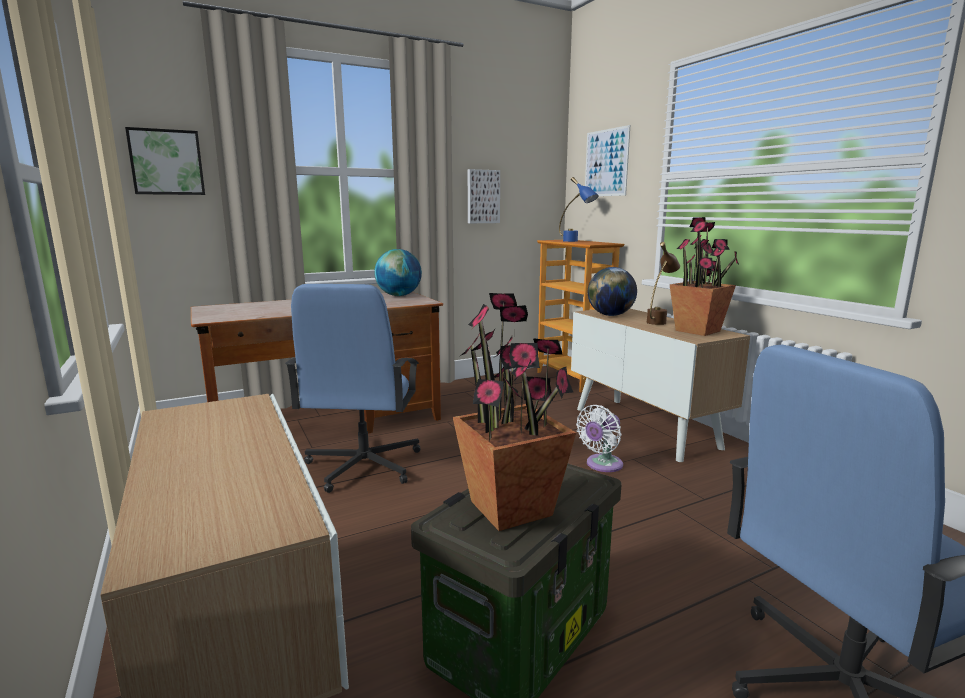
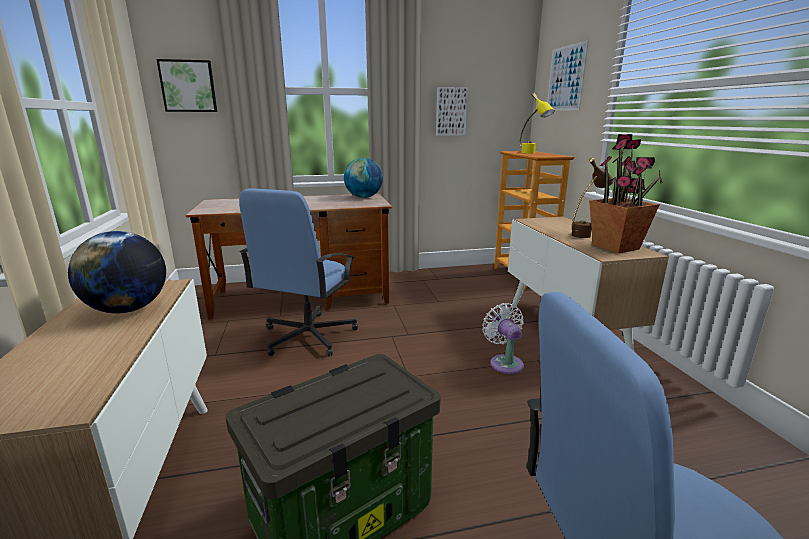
camera: 15 degrees right, 5 degrees up
potted plant [453,293,576,531] -> none
blue table lamp [559,177,599,242] -> yellow table lamp [520,93,555,153]
white fan [576,405,623,472] -> white fan turned 105 degrees clockwise [482,303,524,374]
globe [588,267,637,316] -> globe moved to [68,231,166,313]

